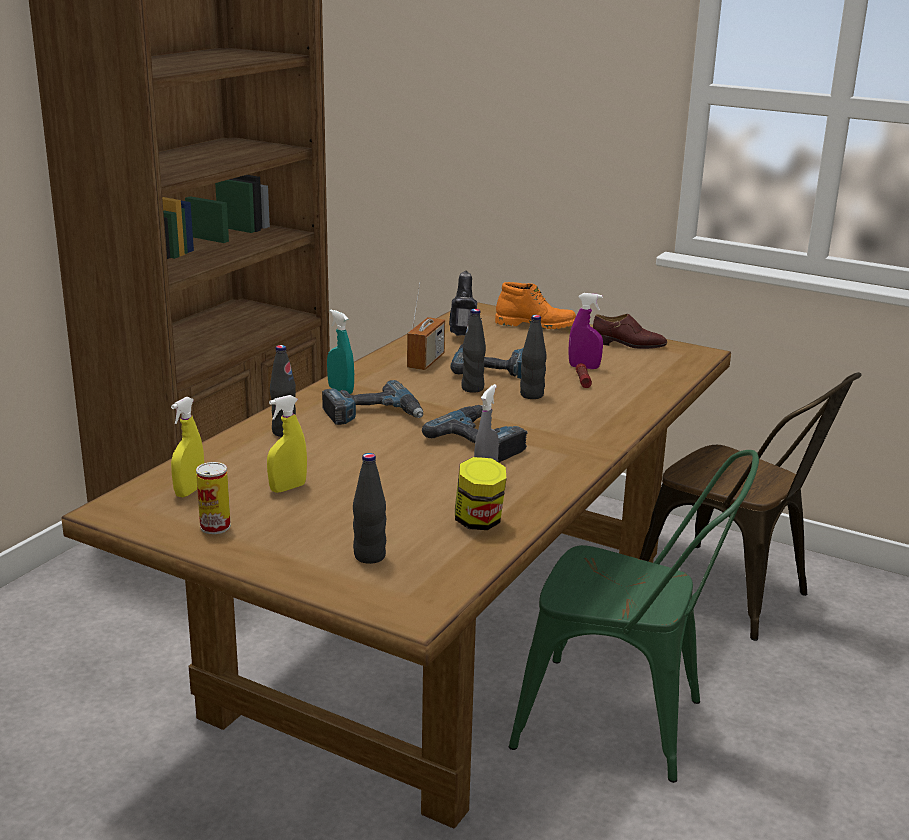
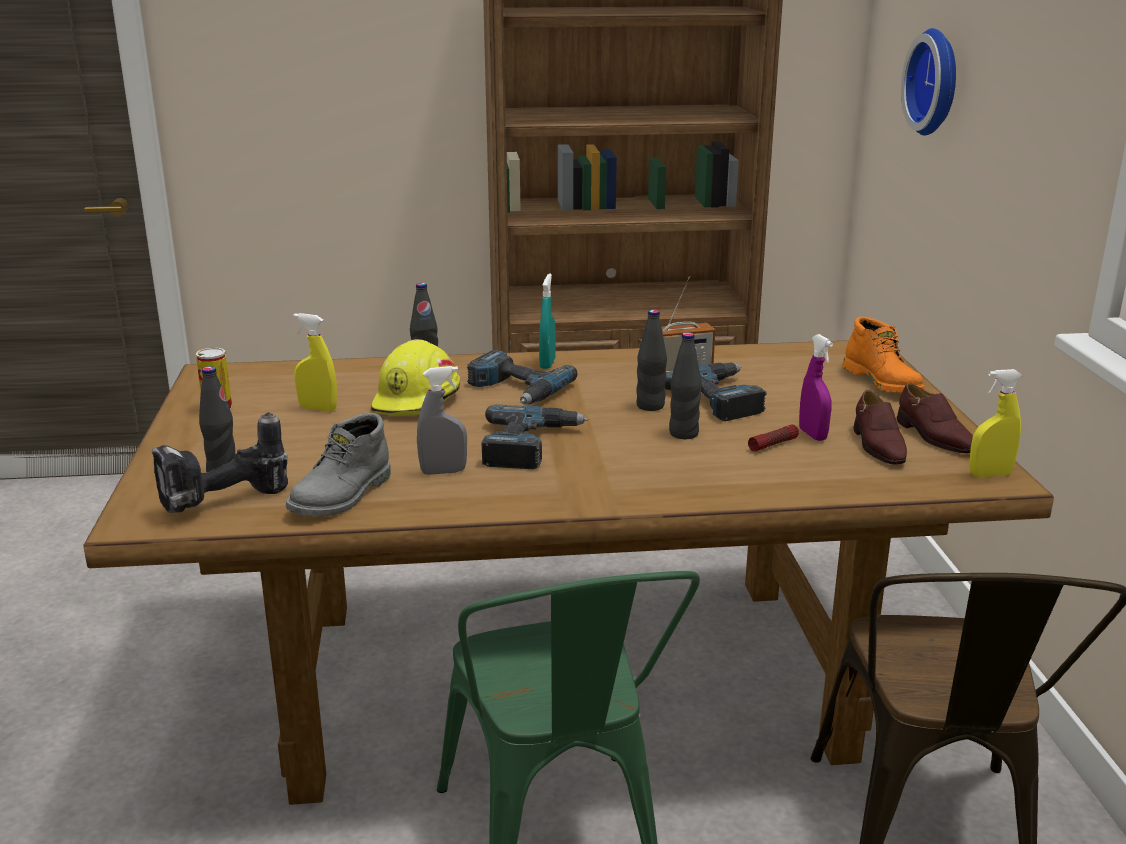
camera: 55 degrees right, 0 degrees up
yellow spray bottle [171,397,204,497] -> yellow spray bottle moved to [969,369,1023,477]
power drill [449,270,482,336] -> power drill moved to [152,412,288,513]
jar [455,457,506,530] -> grey boot [286,413,391,517]
none -> yellow hard hat [371,339,460,416]
none -> brown shoe [853,390,907,465]
none -> wall clock [901,28,956,136]

